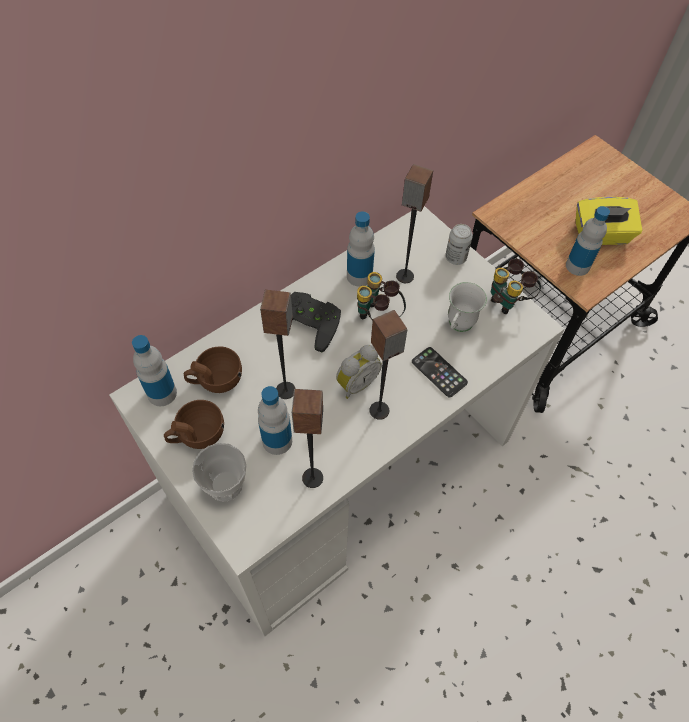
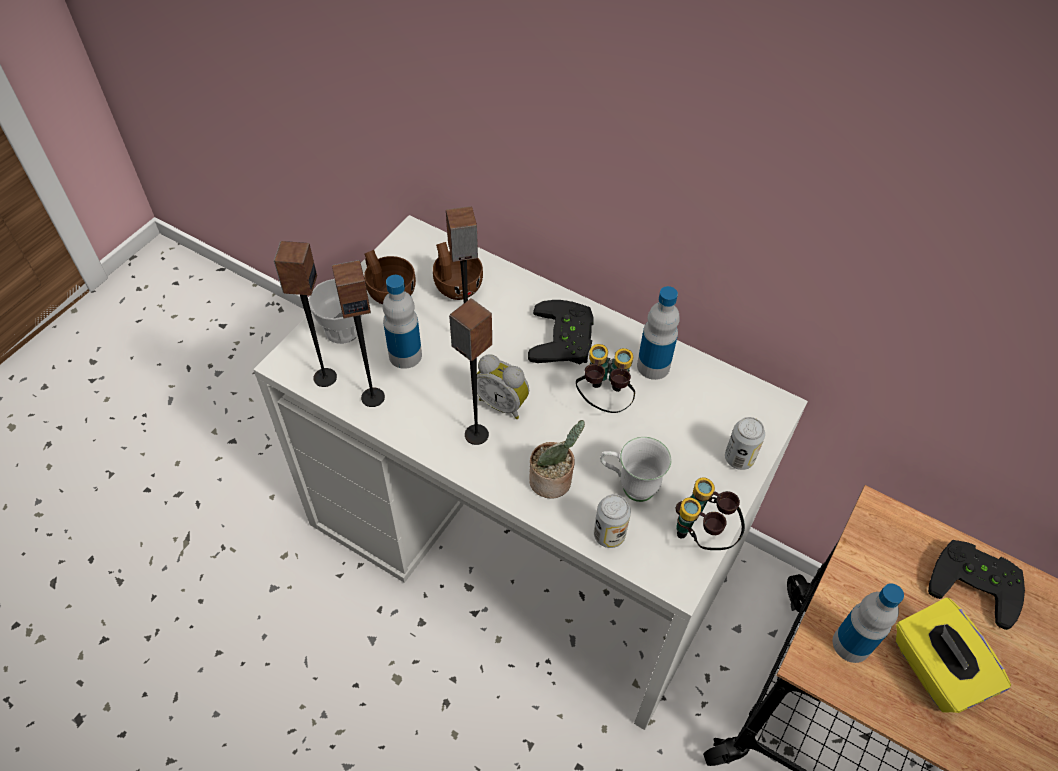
camera: 70 degrees right, 5 degrees down
bottle [132,335,177,406] -> none
speaker [396,164,433,283] -> speaker moved to [274,241,337,387]
phone [412,347,468,397] -> potted plant [529,420,585,499]
none -> can [594,494,631,548]
none -> black game controller [928,540,1025,630]

